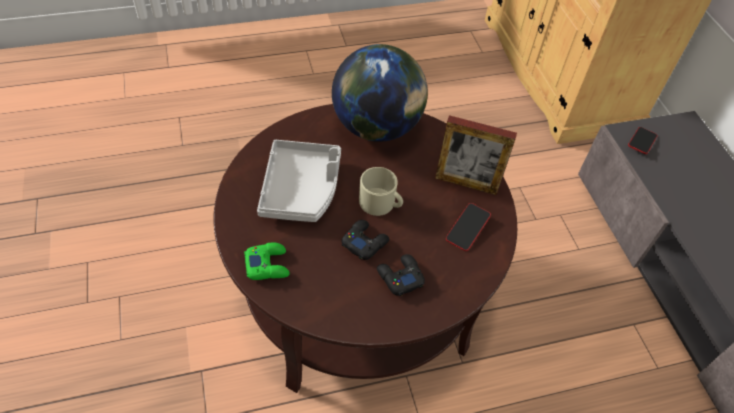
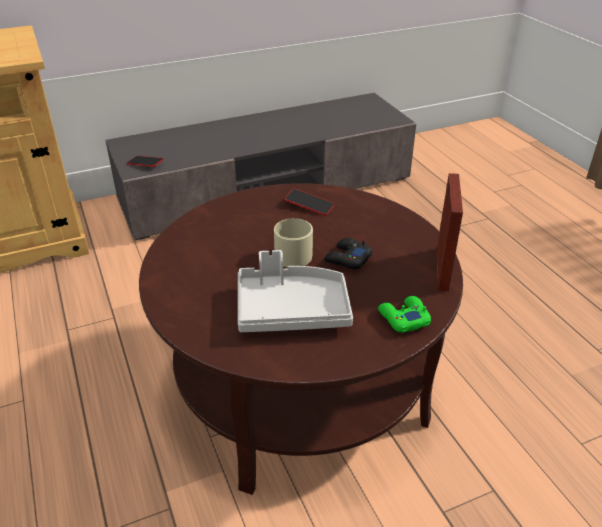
camera: 95 degrees left, 15 degrees down
globe [332,44,428,142] -> none
black game controller [377,254,425,296] -> none
picture frame [435,115,517,195] -> picture frame moved to [437,173,463,291]

